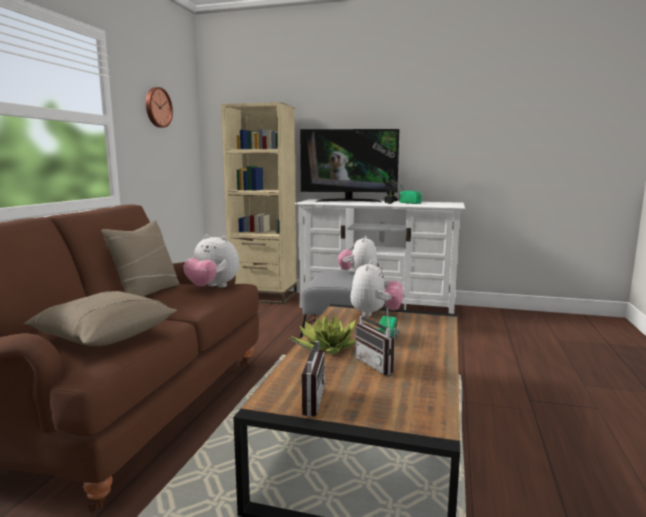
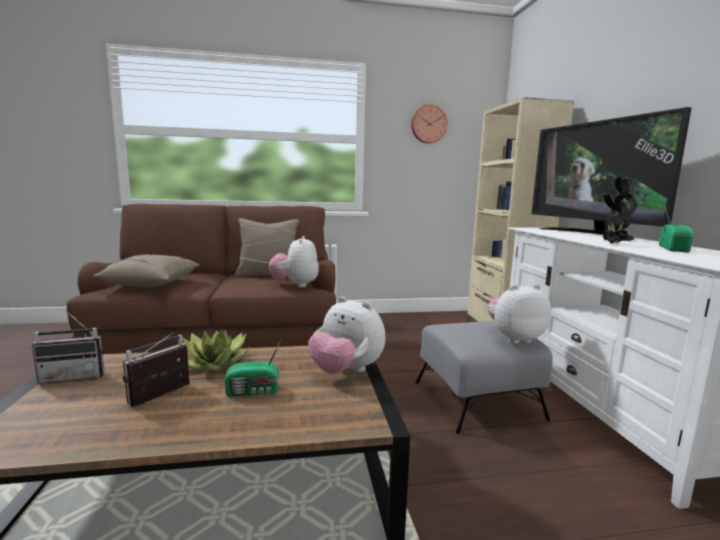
camera: 65 degrees right, 0 degrees up
plush toy [351,260,403,317] -> plush toy turned 45 degrees clockwise [308,296,385,374]

